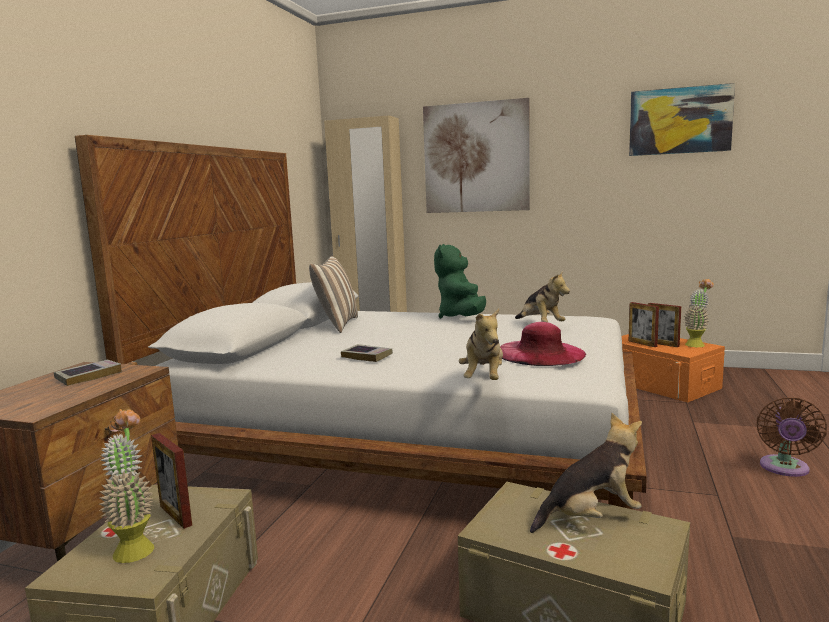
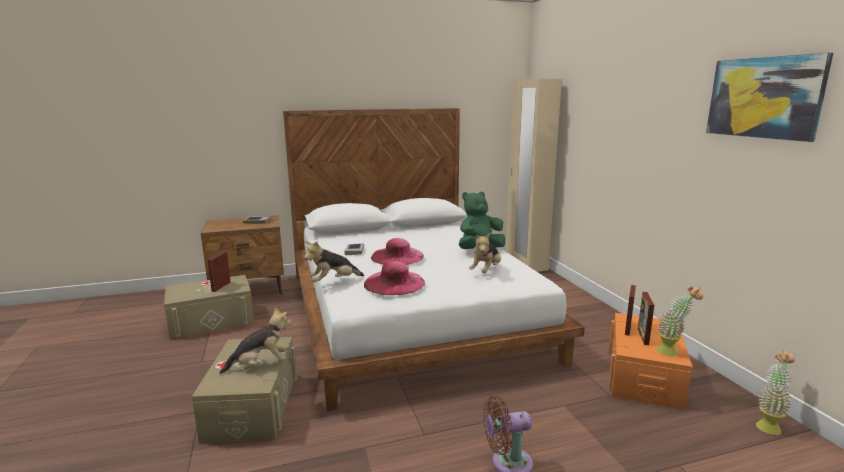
camera: 55 degrees right, 5 degrees up
potted plant [99,409,154,563] -> potted plant moved to [756,350,795,435]
pillow [309,256,358,333] -> none
picture [423,98,530,213] -> none
plush toy [530,413,642,533] -> plush toy turned 60 degrees counterclockwise [219,307,292,374]
none -> pink hat [371,238,424,265]

